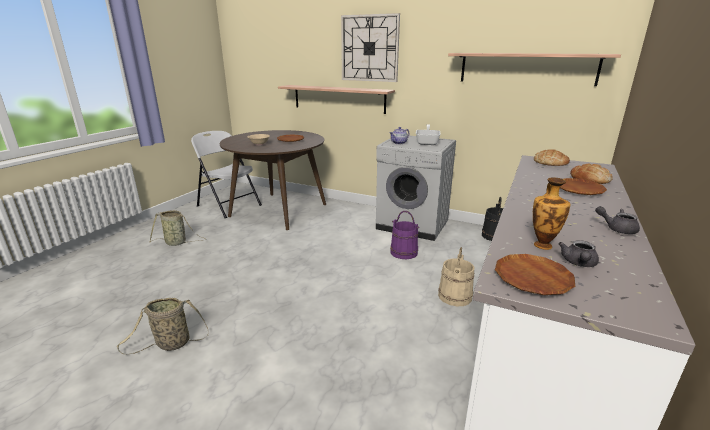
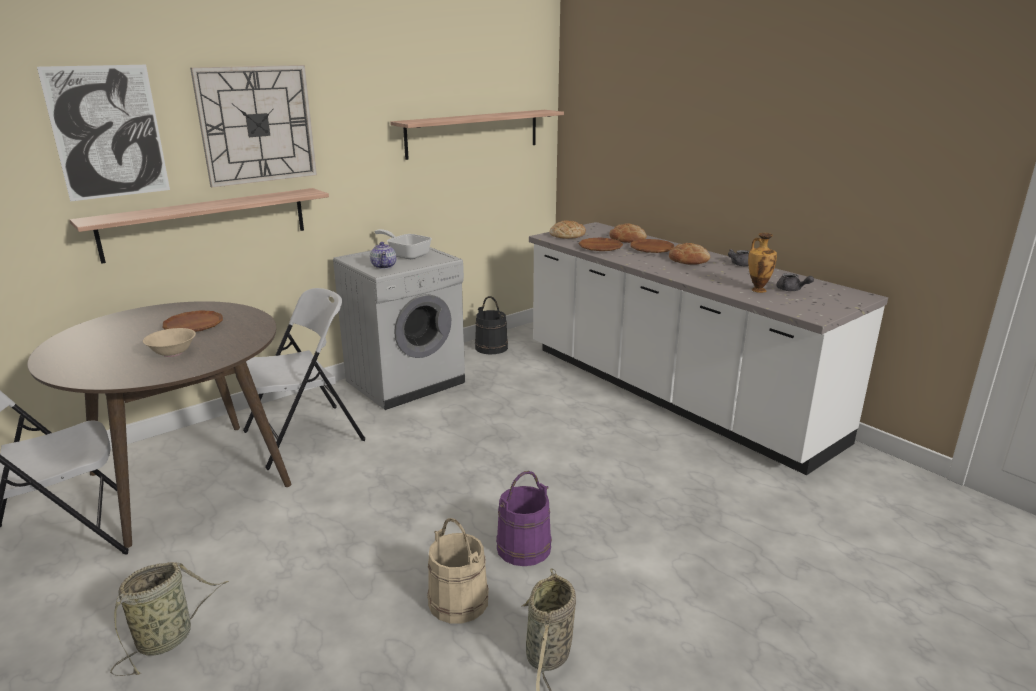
camera: 65 degrees left, 0 degrees up
purple bucket [390,211,420,259] -> purple bucket moved to [496,471,552,566]
beige bucket [438,247,474,306] -> beige bucket moved to [427,518,489,624]
brown plate [495,254,575,295] -> brown plate moved to [578,238,623,251]
none -> picture [37,65,170,201]
none -> white chair [243,288,365,470]
none -> bread [669,243,710,265]

